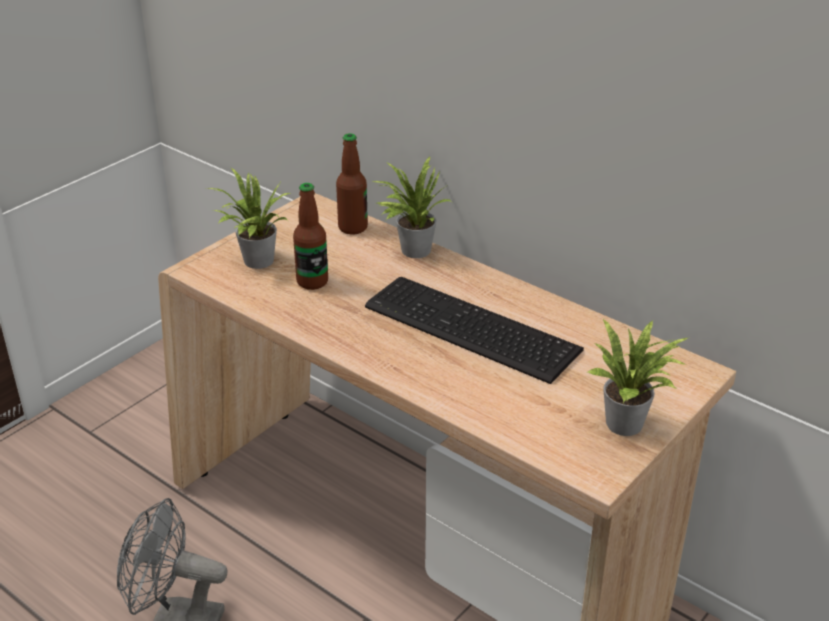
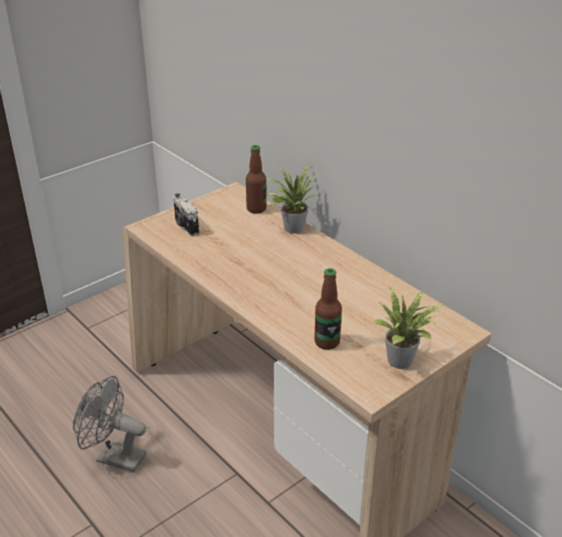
camera: 10 degrees right, 0 degrees up
potted plant [207,168,290,269] -> camera [173,193,199,236]
bottle [293,183,328,290] -> bottle moved to [314,268,342,350]
keyboard [365,277,584,384] -> none

